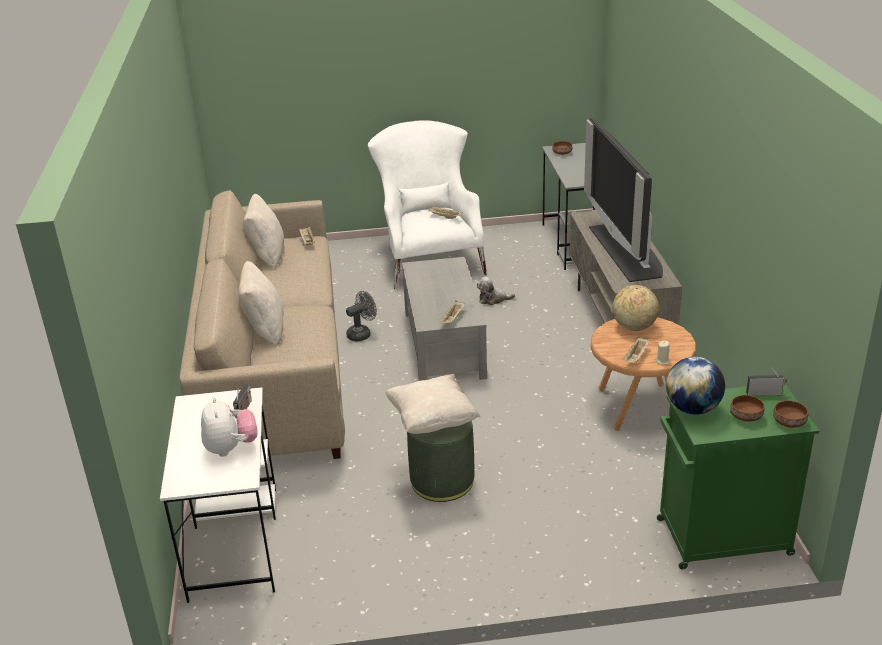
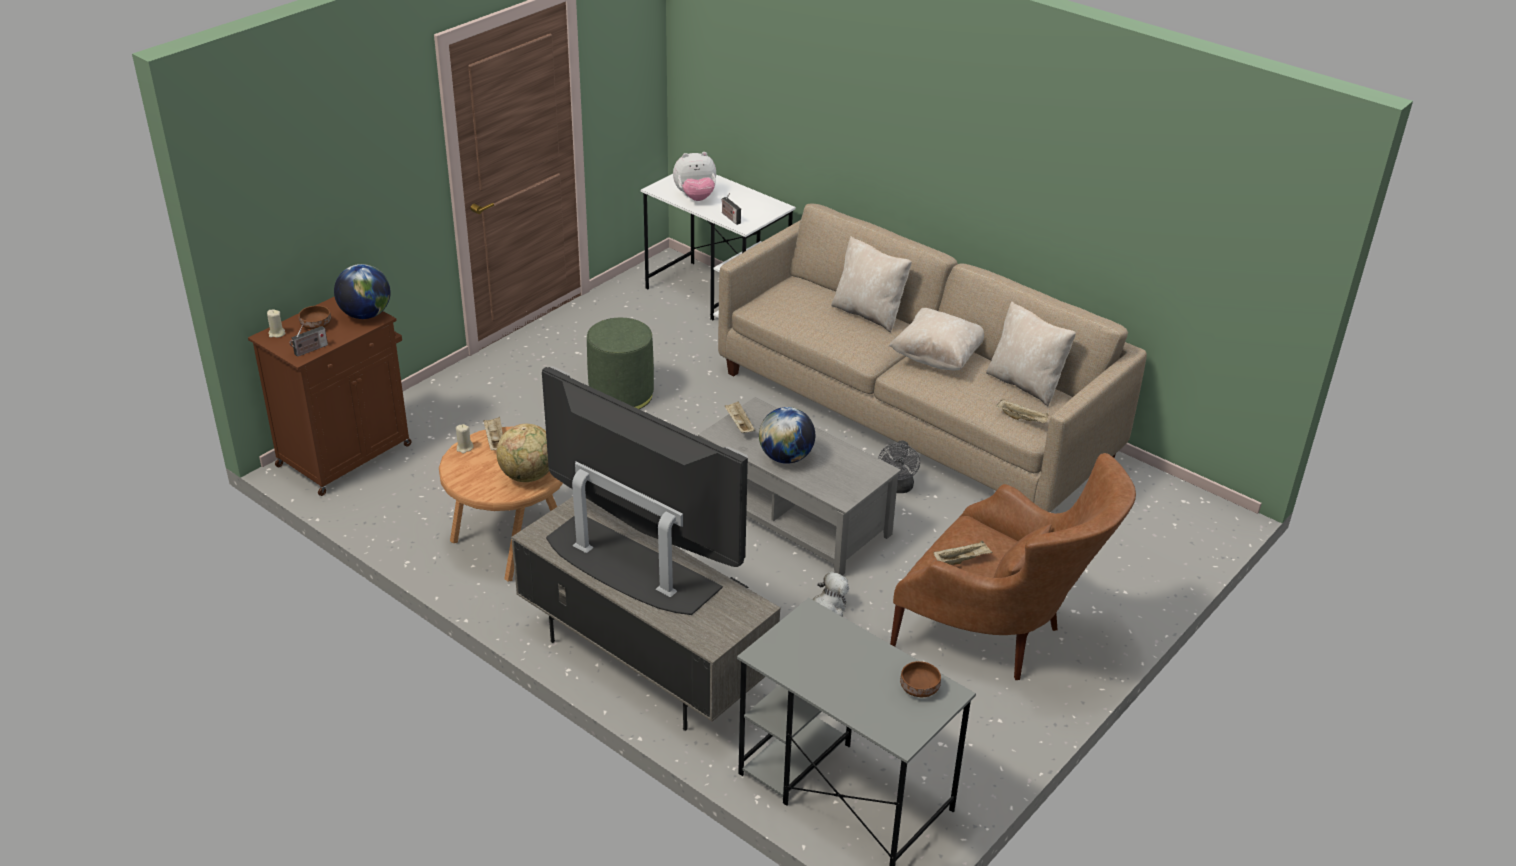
camera: 135 degrees right, 5 degrees up
plush toy [201,397,257,457] -> plush toy turned 45 degrees counterclockwise [673,152,716,201]
white armchair [368,120,487,289] -> brown armchair [890,453,1136,680]
beige pillow [386,374,480,434] -> beige pillow moved to [888,308,984,370]
green cabinet [657,384,819,570] -> brown cabinet [248,296,412,496]
brown bowl [773,400,809,428] -> beige candle [267,310,285,338]
none -> globe [759,407,815,464]

